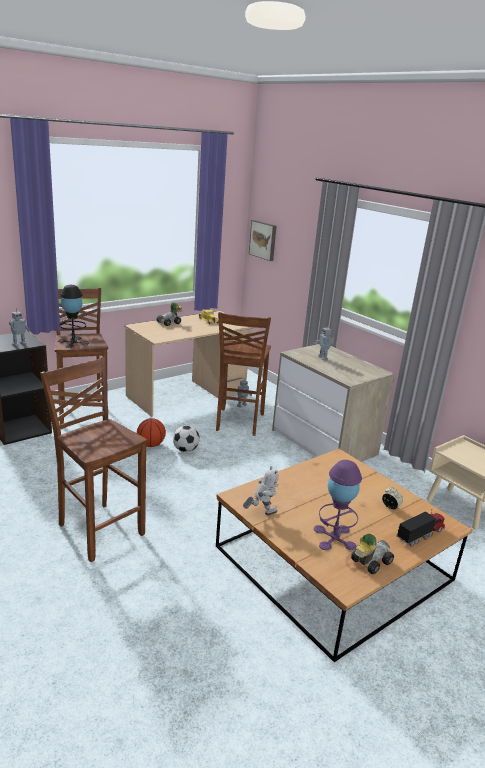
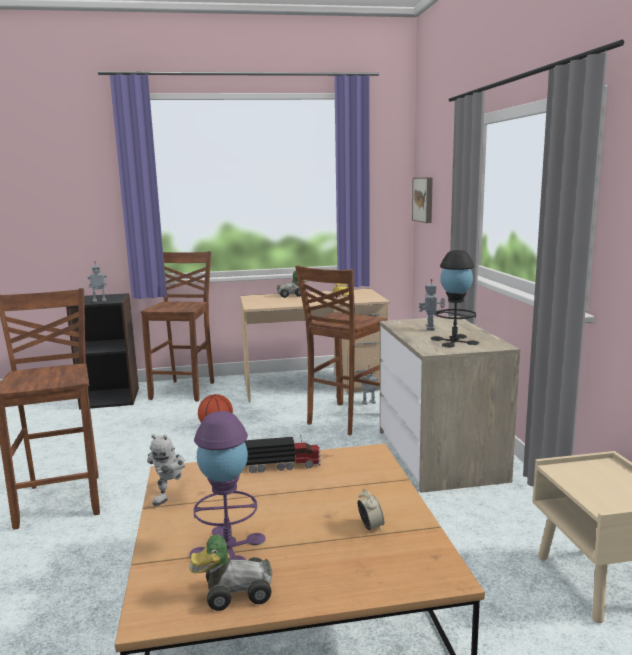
camera: 30 degrees right, 10 degrees down
black table lamp [58,285,89,348] -> black table lamp moved to [431,250,479,347]
football [173,425,200,452] -> none
toy robot [243,466,279,515] -> toy robot turned 105 degrees clockwise [147,434,185,506]
toy truck [396,509,445,547] -> toy truck moved to [245,435,321,473]

